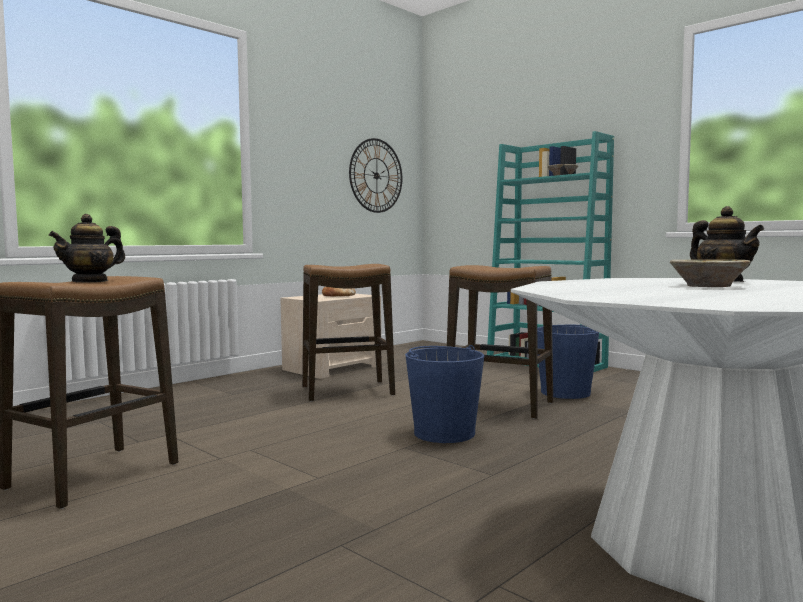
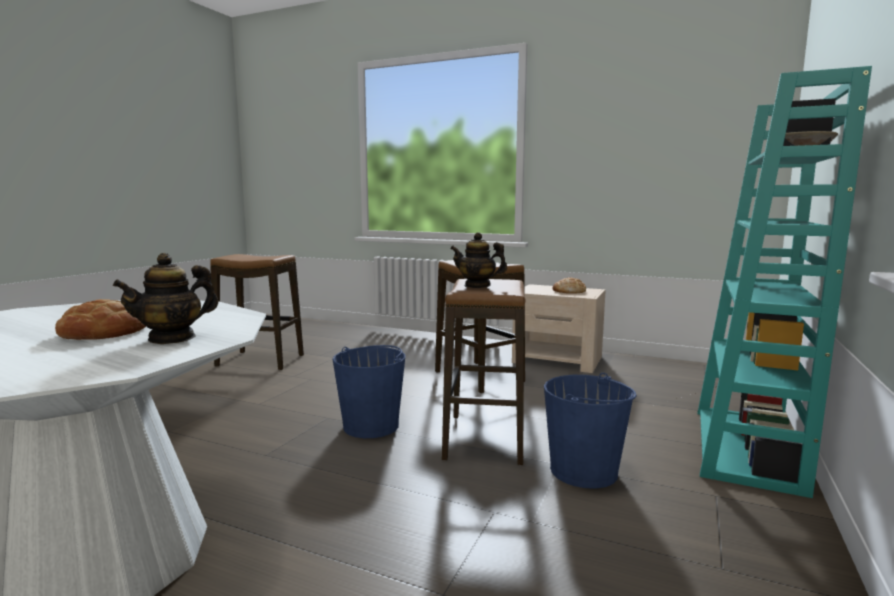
camera: 70 degrees right, 5 degrees up
teapot [49,214,125,283] -> teapot moved to [450,232,507,288]
wall clock [349,138,402,213] -> none
beige bowl [670,259,751,287] -> bread [55,299,146,340]

